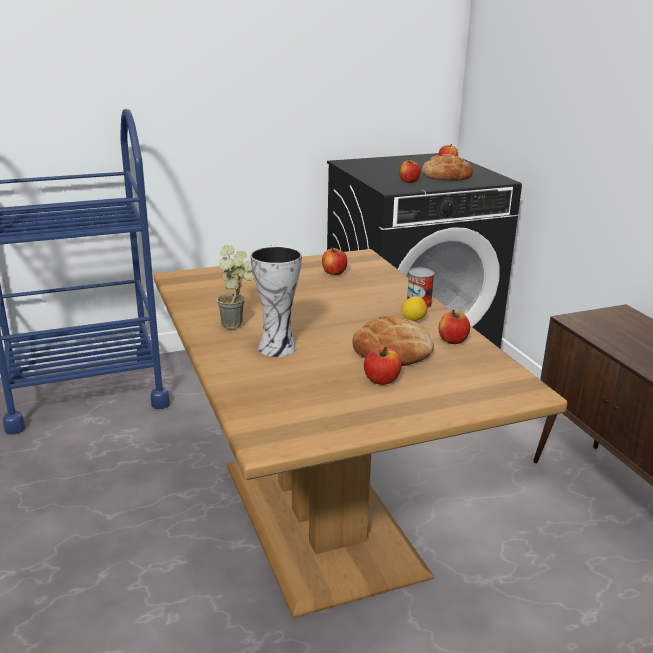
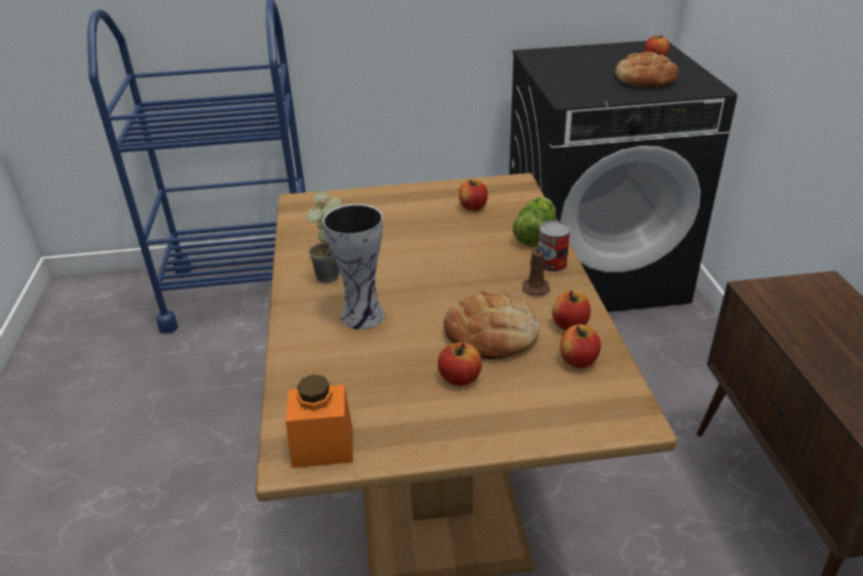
camera: 15 degrees right, 10 degrees up
apple [399,159,421,183] -> apple moved to [560,325,601,368]
lemon [401,297,427,321] -> brown candle [523,243,550,295]
none -> orange jar [286,374,353,468]
none -> lettuce [513,197,556,247]

